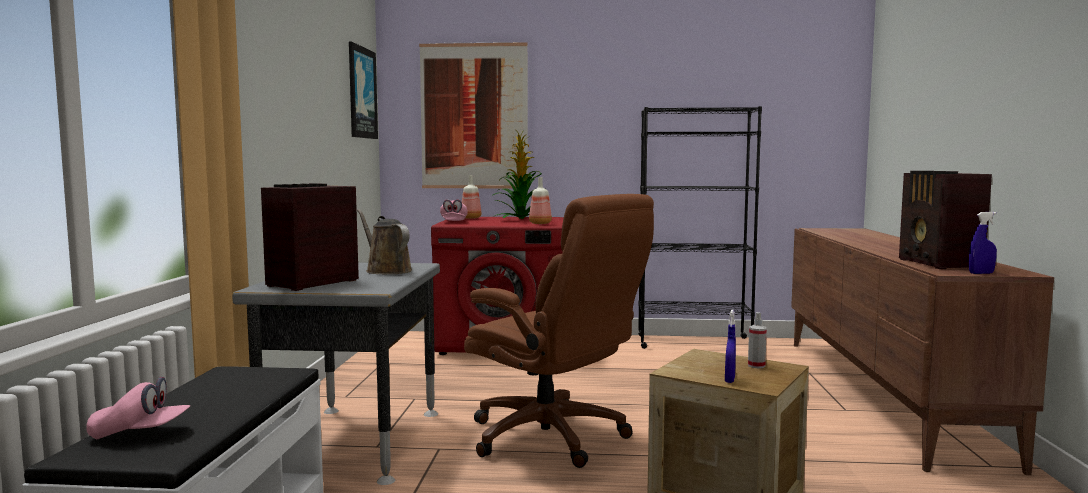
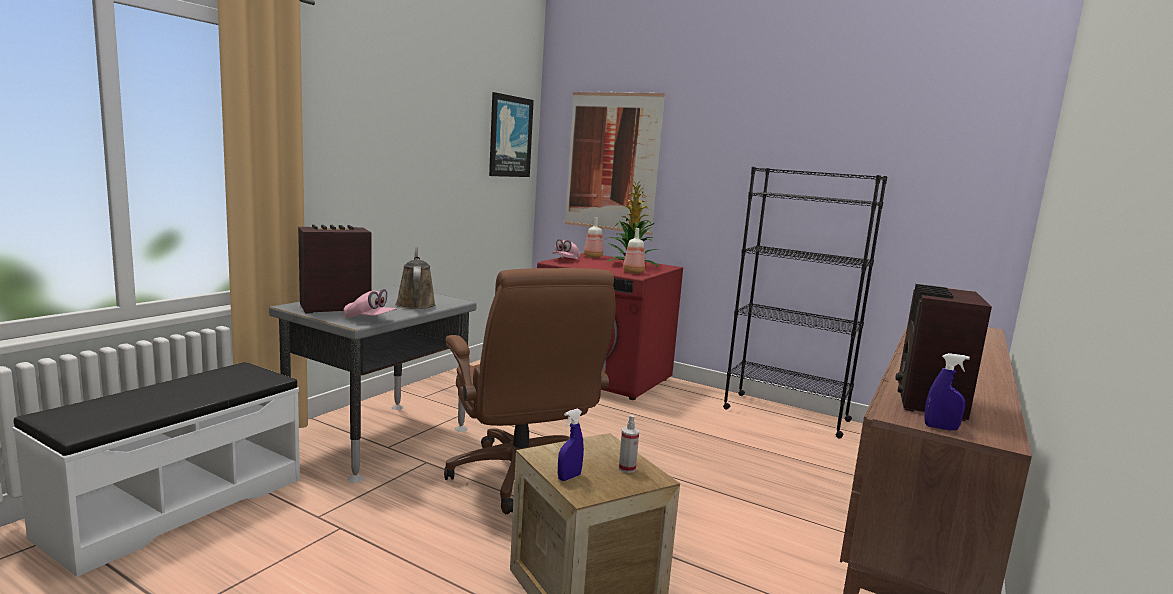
camera: 25 degrees right, 5 degrees up
pink cap [86,377,190,439] -> pink cap moved to [344,289,397,318]

